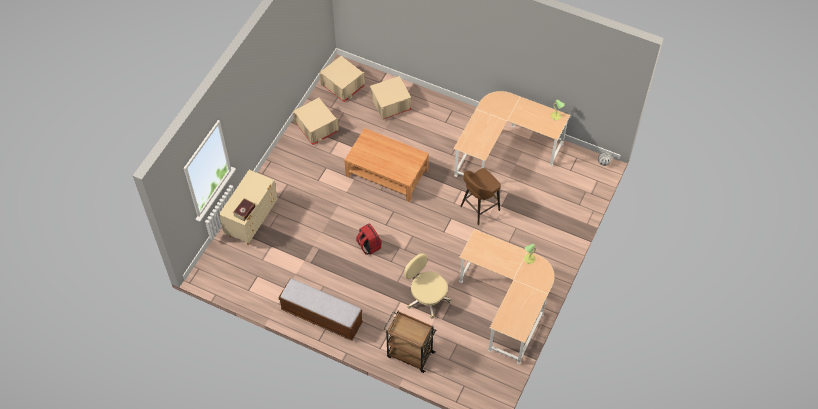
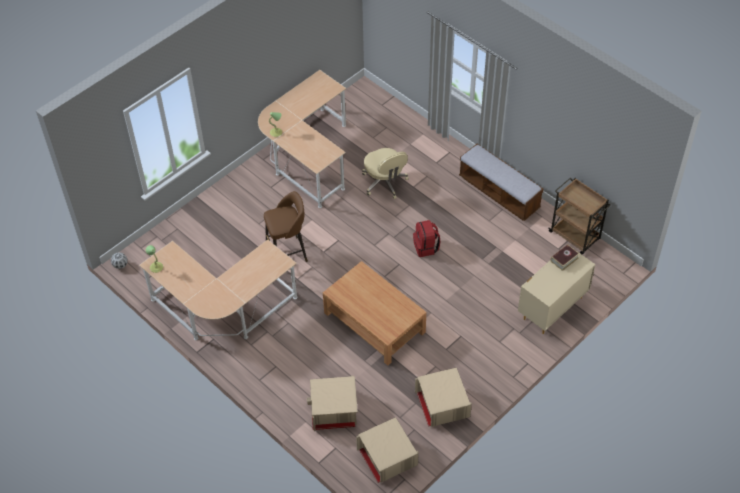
camera: 160 degrees left, 5 degrees down
brown cart [384,311,436,373] -> brown cart moved to [548,178,611,254]

